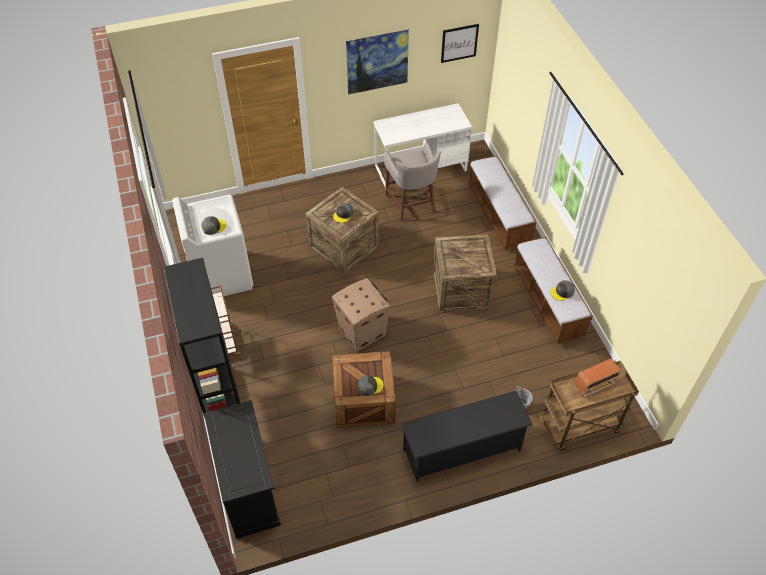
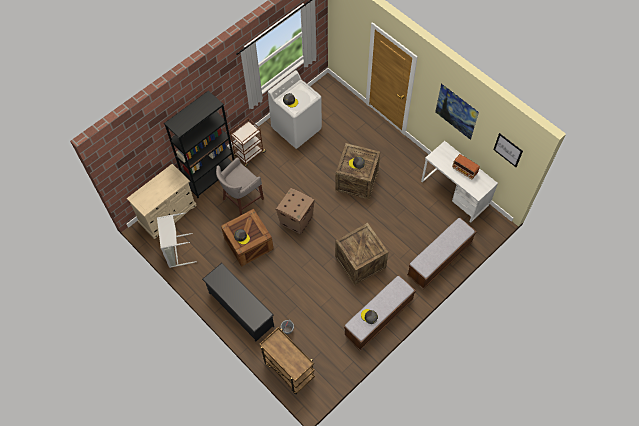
camera: 65 degrees right, 10 degrees up
black cabinet [204,400,281,539] -> beige cabinet [127,164,197,239]
grey stool [385,142,441,221] -> grey stool moved to [216,157,264,216]
radio [575,359,621,397] -> radio moved to [452,154,480,179]
none -> grey laundry basket [157,213,197,268]

